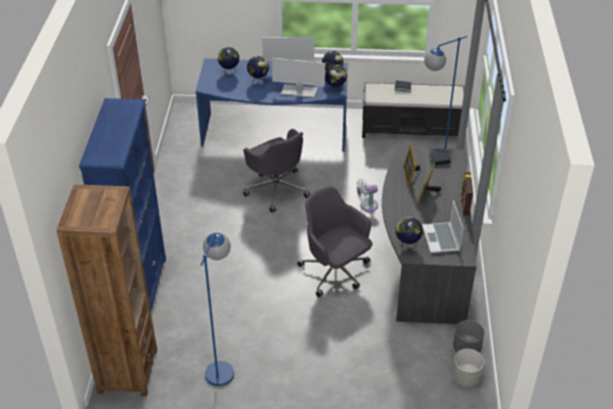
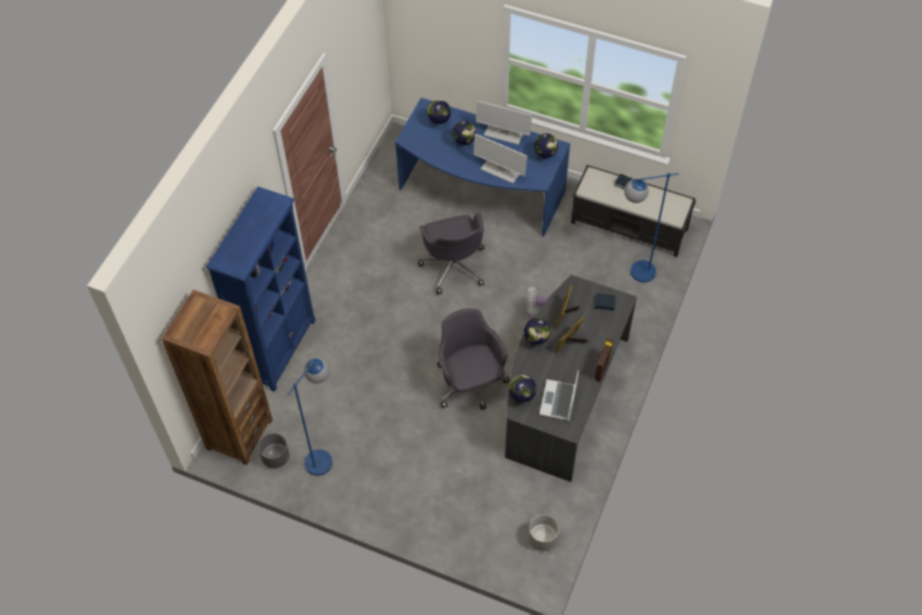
camera: 20 degrees right, 15 degrees up
globe [325,64,347,94] -> globe moved to [524,318,551,347]
grey planter [453,320,485,353] -> grey planter moved to [258,433,289,468]

